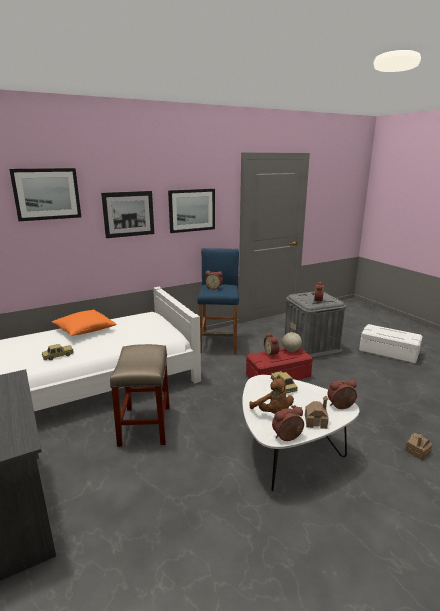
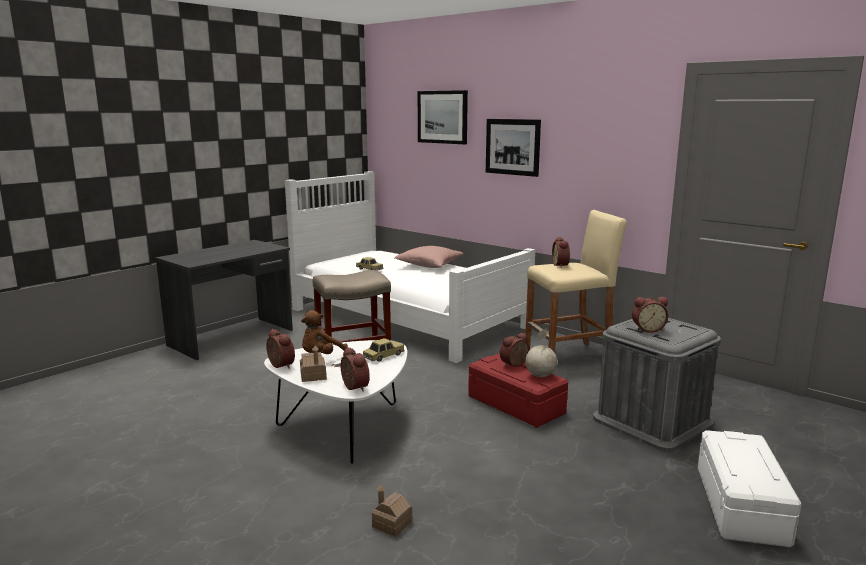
camera: 70 degrees right, 5 degrees down
orange pillow [52,310,117,336] -> pink pillow [394,246,464,268]
picture [168,189,215,233] -> none
blue stool [197,248,239,354] -> beige stool [525,210,627,353]

